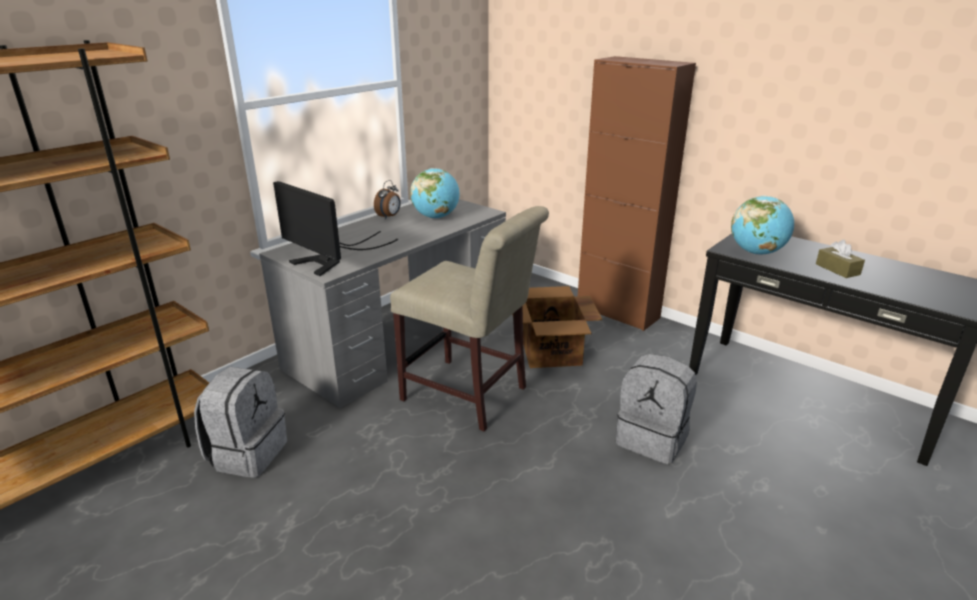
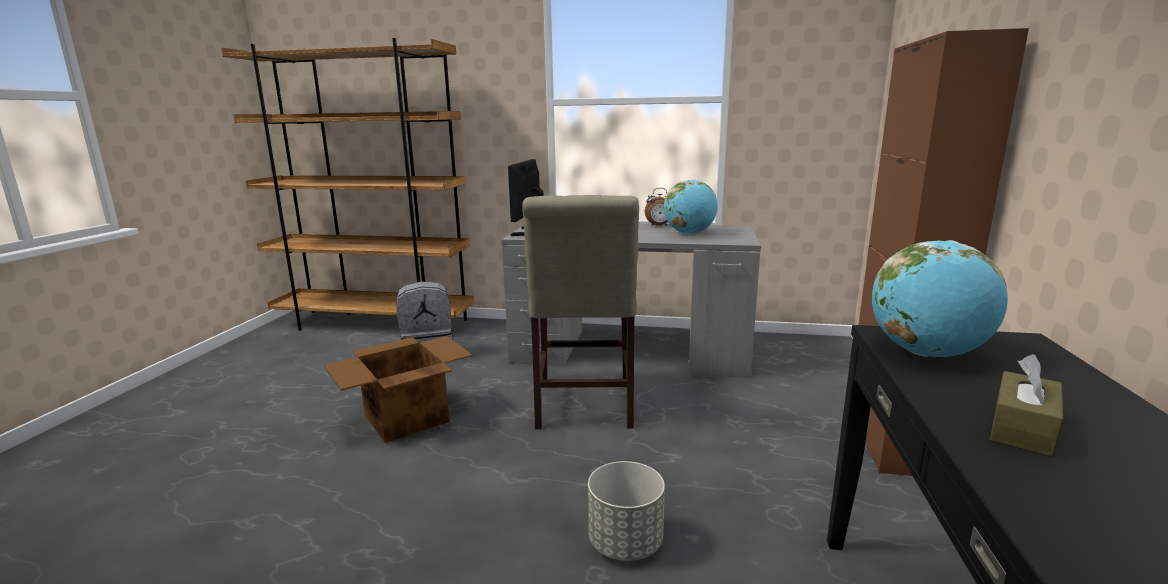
camera: 60 degrees right, 10 degrees down
cardboard box [512,286,602,368] -> cardboard box moved to [324,336,473,443]
grey backpack [616,354,697,464] -> grey planter [588,461,665,561]

